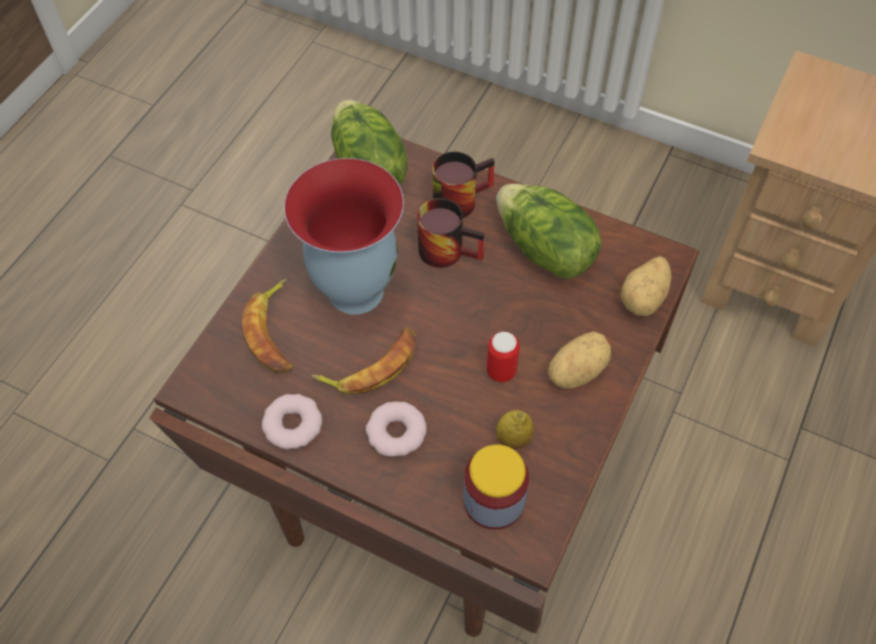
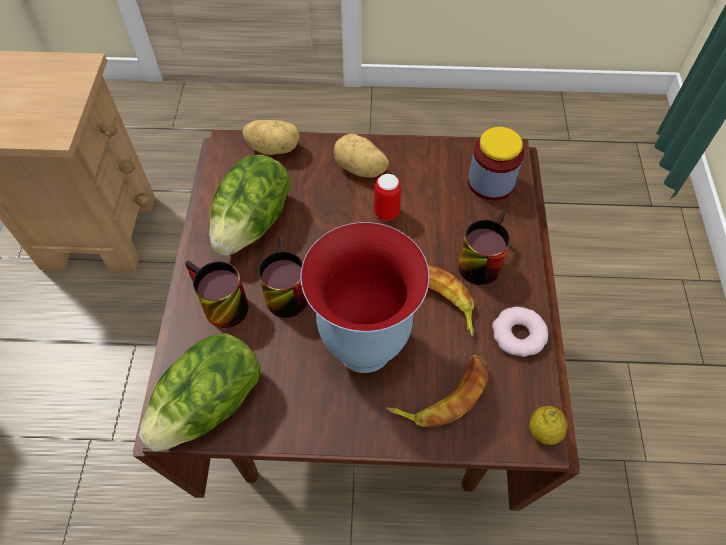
camera: 115 degrees left, 0 degrees up
donut [365,401,427,457] -> mug [458,211,510,285]
lemon [496,410,534,449] -> lemon moved to [529,406,568,445]

